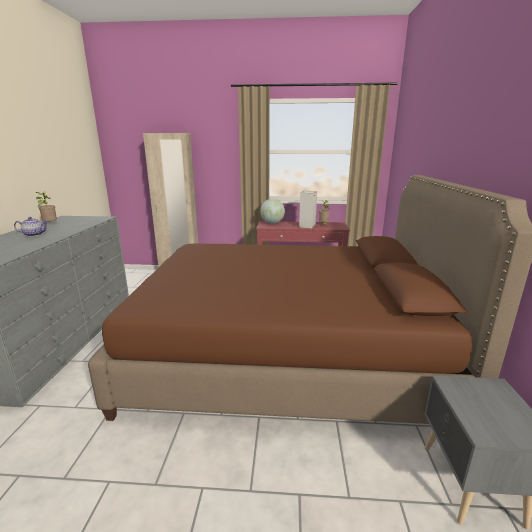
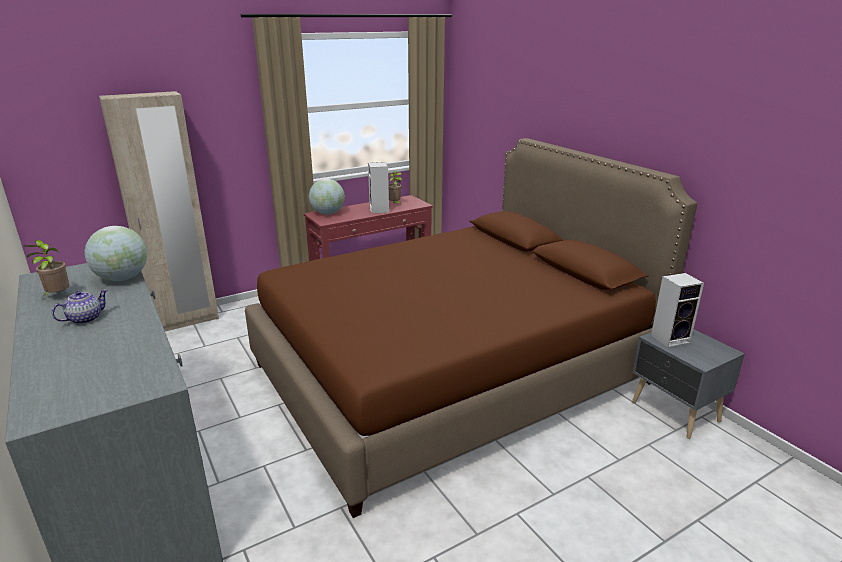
camera: 35 degrees left, 5 degrees up
none -> globe [85,226,147,281]
none -> speaker [651,273,704,348]

